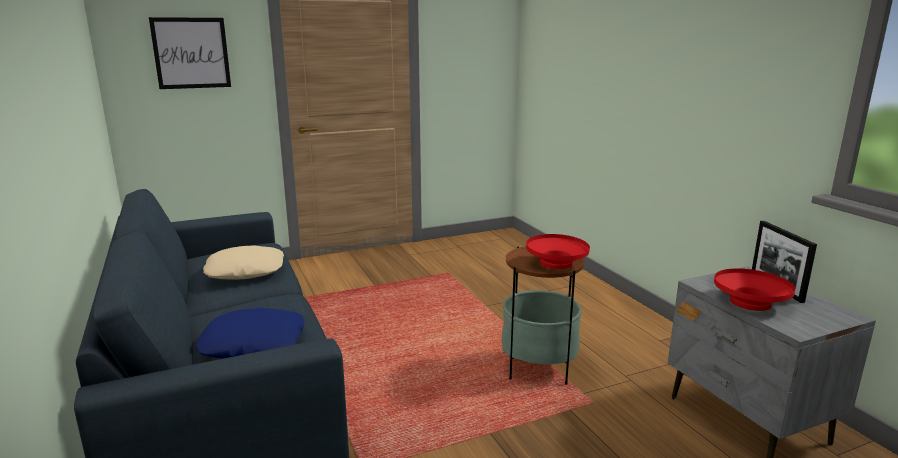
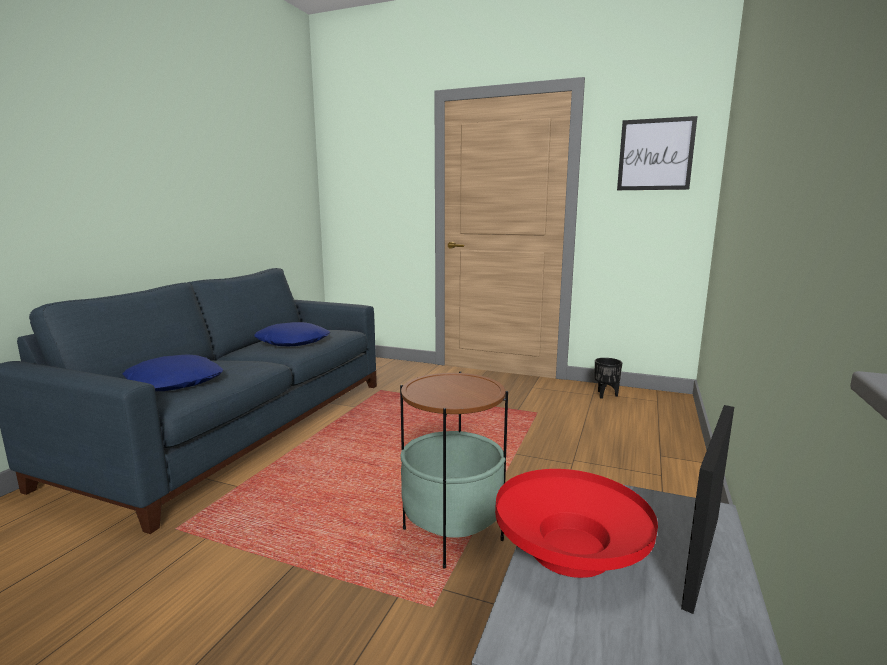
camera: 45 degrees right, 5 degrees down
picture [149,17,231,89] -> picture moved to [617,116,698,190]
beige pillow [203,246,284,280] -> blue pillow [254,322,330,346]
red bowl [526,234,590,269] -> none
none -> black planter [594,358,622,399]

